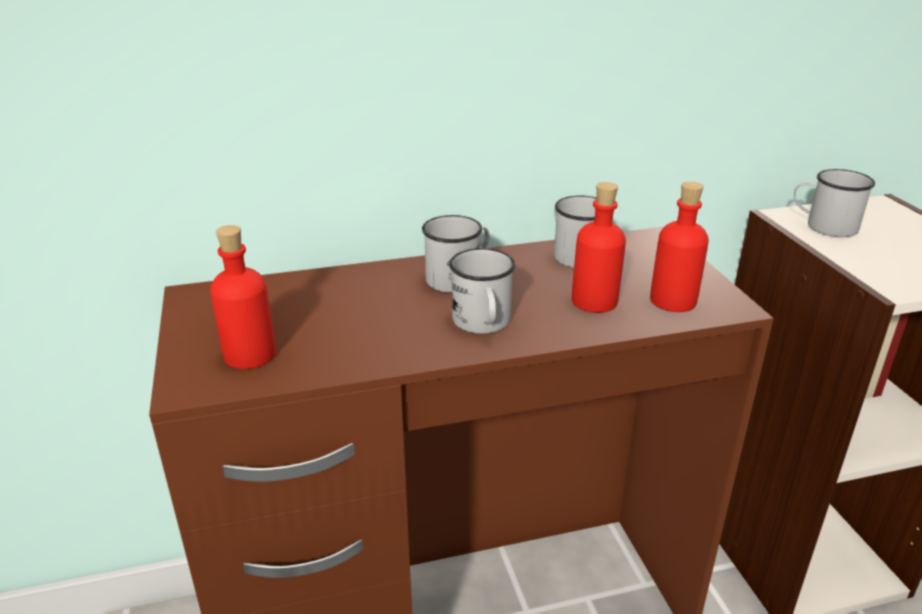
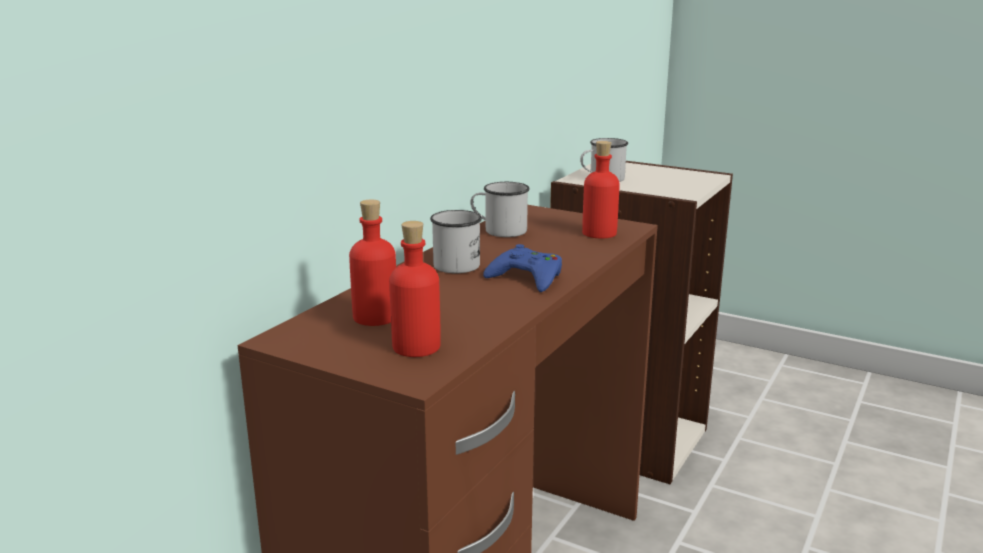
camera: 45 degrees left, 10 degrees down
white mug [449,248,515,334] -> blue game controller [483,244,562,292]
red bottle [572,182,626,313] -> red bottle moved to [349,200,396,326]

